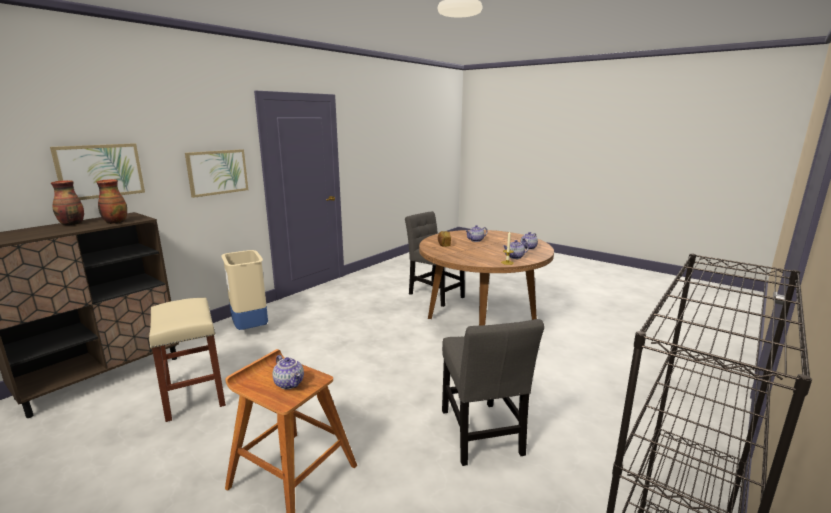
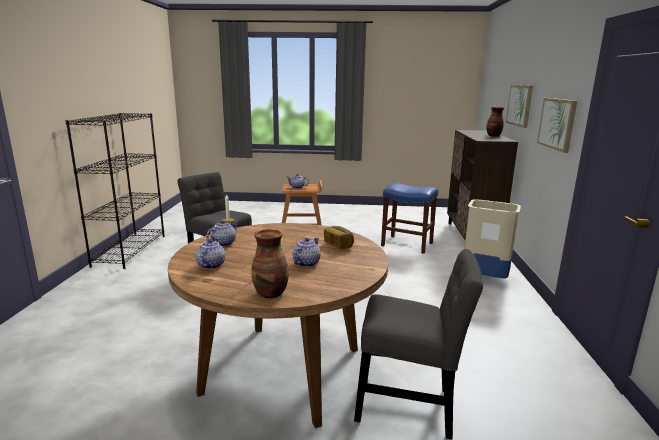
camera: 145 degrees right, 0 degrees up
vase [96,179,127,224] -> vase moved to [251,229,289,298]
beige stool [149,298,226,422] -> blue stool [381,183,438,254]

